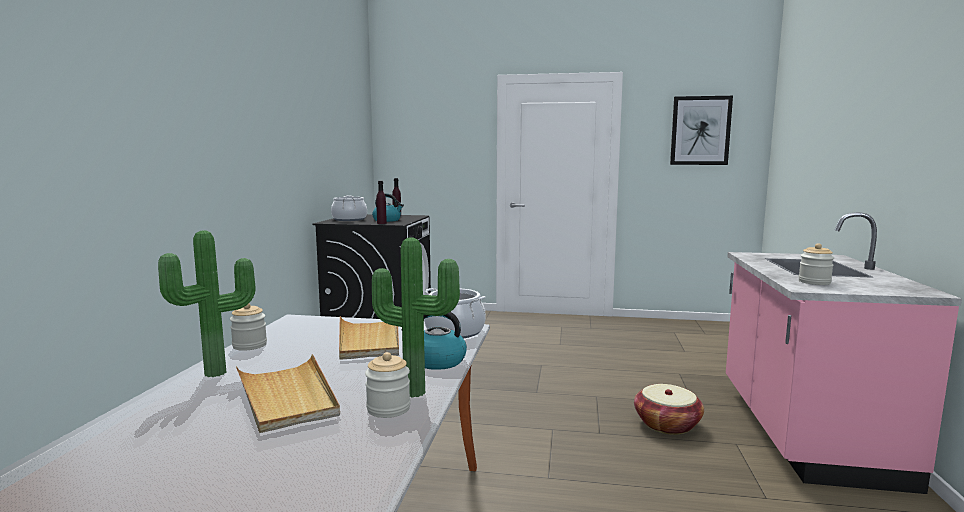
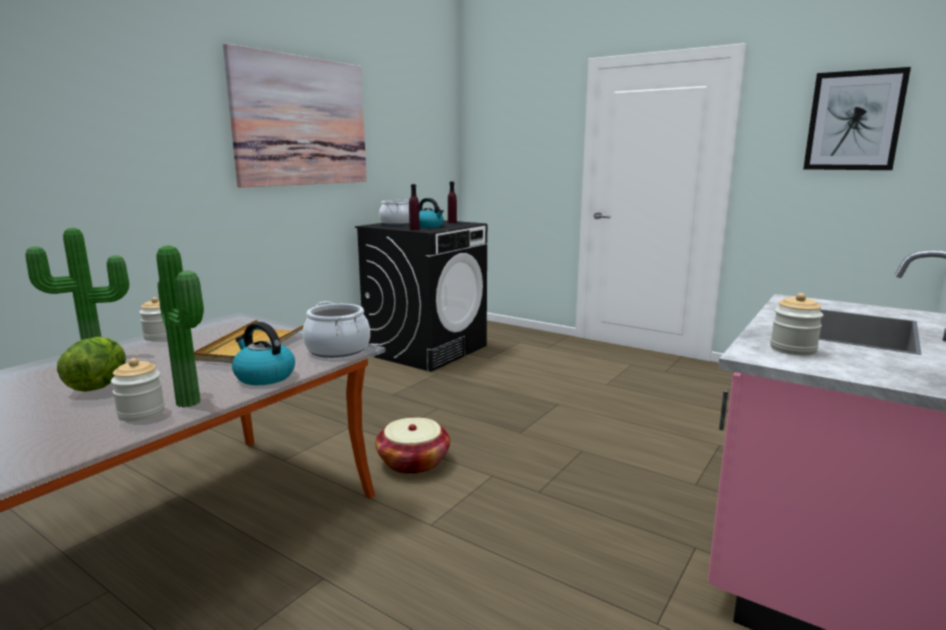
camera: 25 degrees right, 5 degrees up
beige tray [236,354,340,433] -> lettuce [57,337,126,392]
basket [634,384,704,435] -> basket moved to [375,417,450,474]
none -> picture [223,43,367,188]

